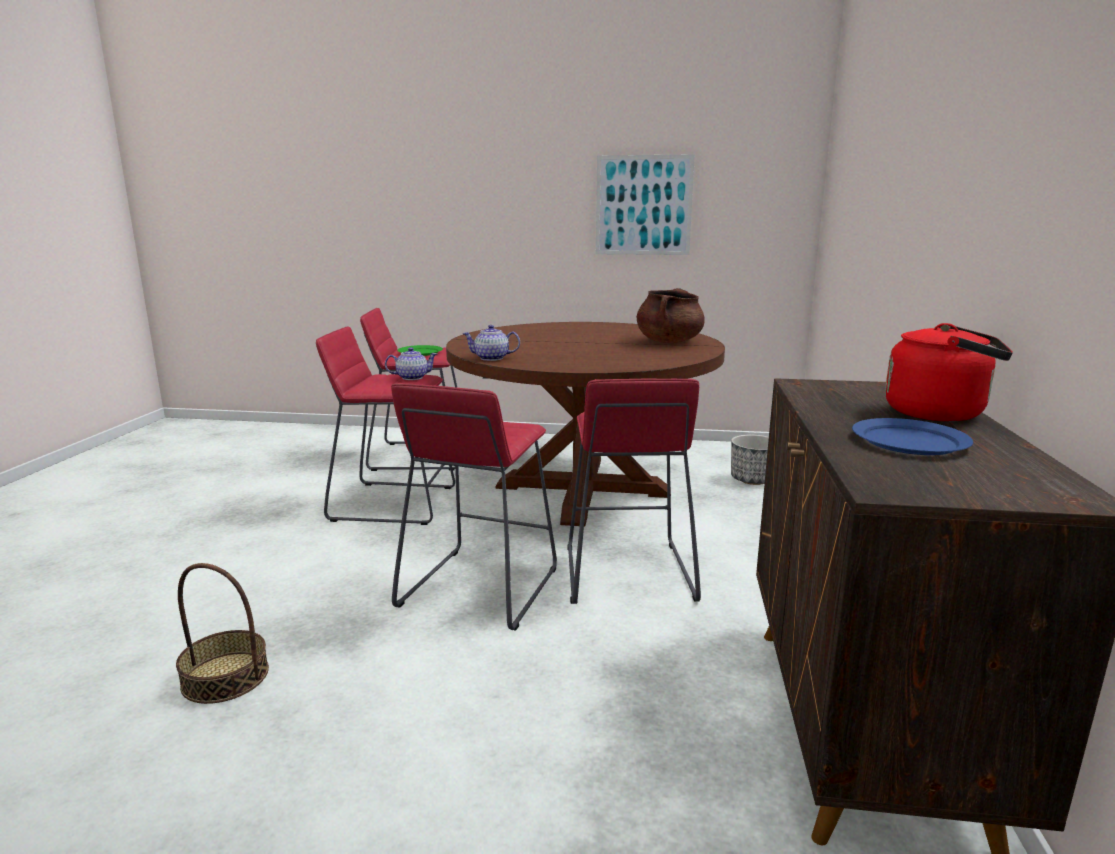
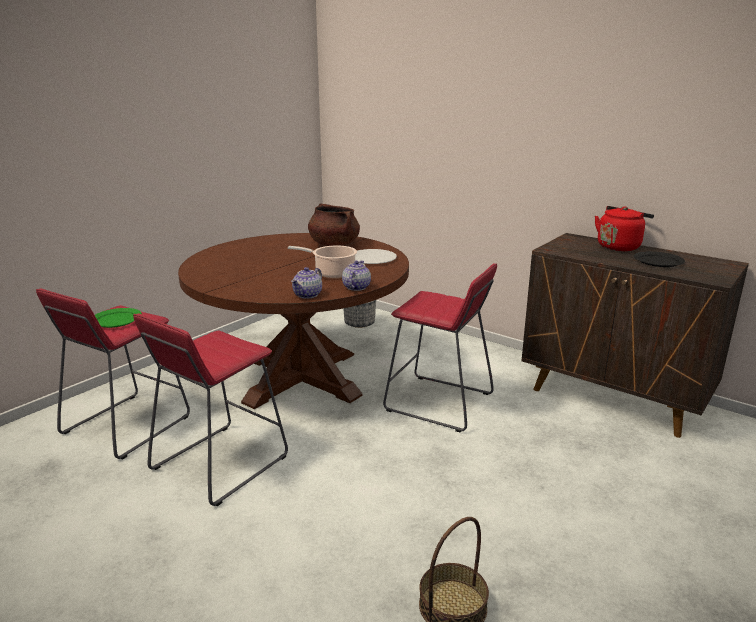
camera: 60 degrees left, 5 degrees up
teapot [385,347,437,380] -> teapot moved to [342,261,371,291]
red stool [391,383,557,631] -> none
picture [596,154,695,255] -> none
blue plate [852,418,973,455] -> black plate [634,251,685,267]
none -> cooking pot [288,246,357,279]
none -> white plate [355,249,397,264]

